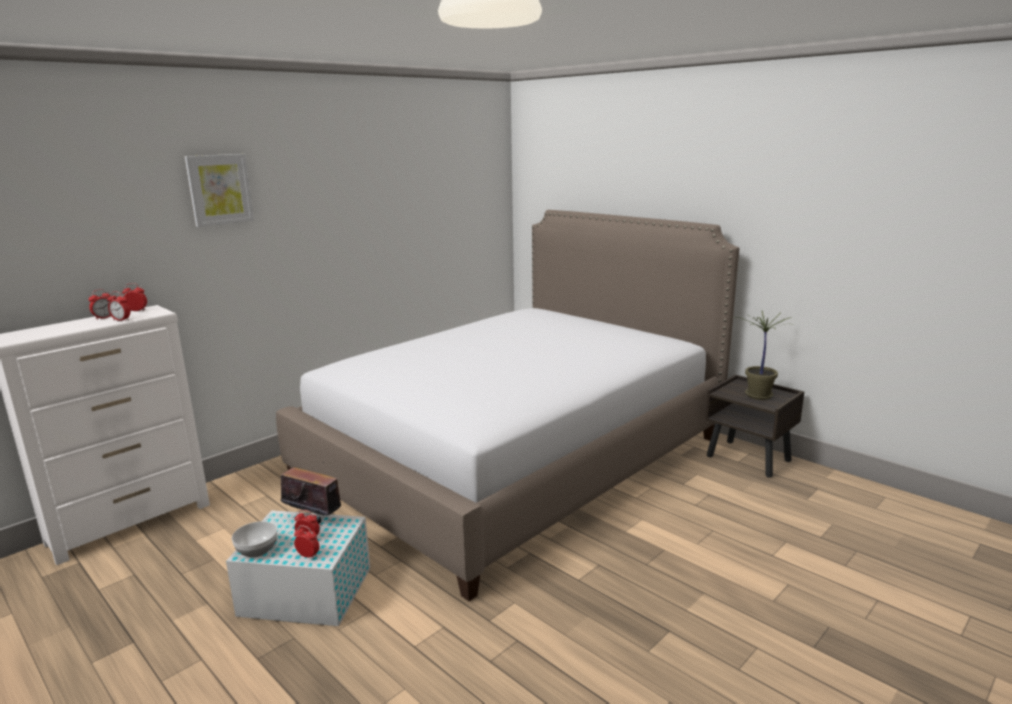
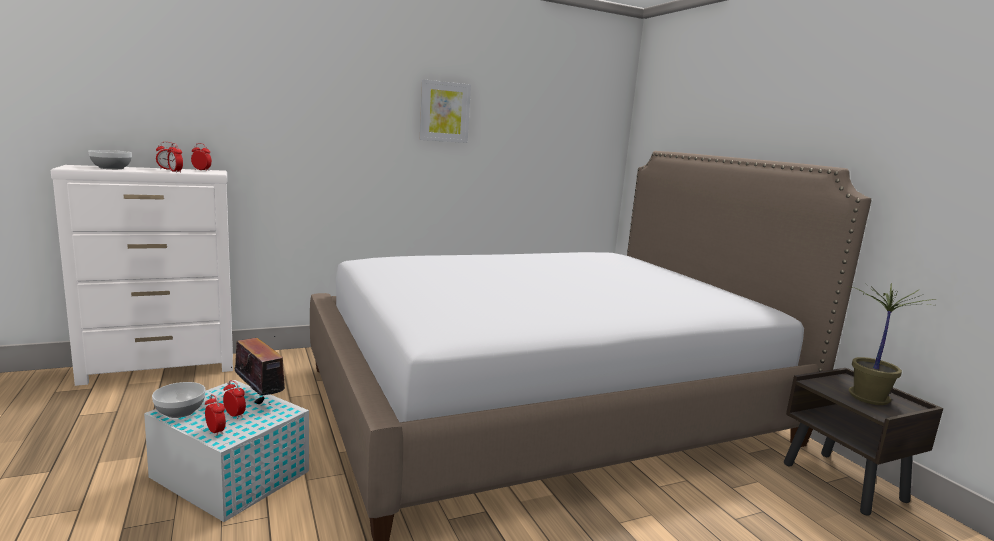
camera: 20 degrees right, 5 degrees down
picture [185,154,254,227] -> picture moved to [420,79,471,143]
none -> bowl [88,150,132,169]

